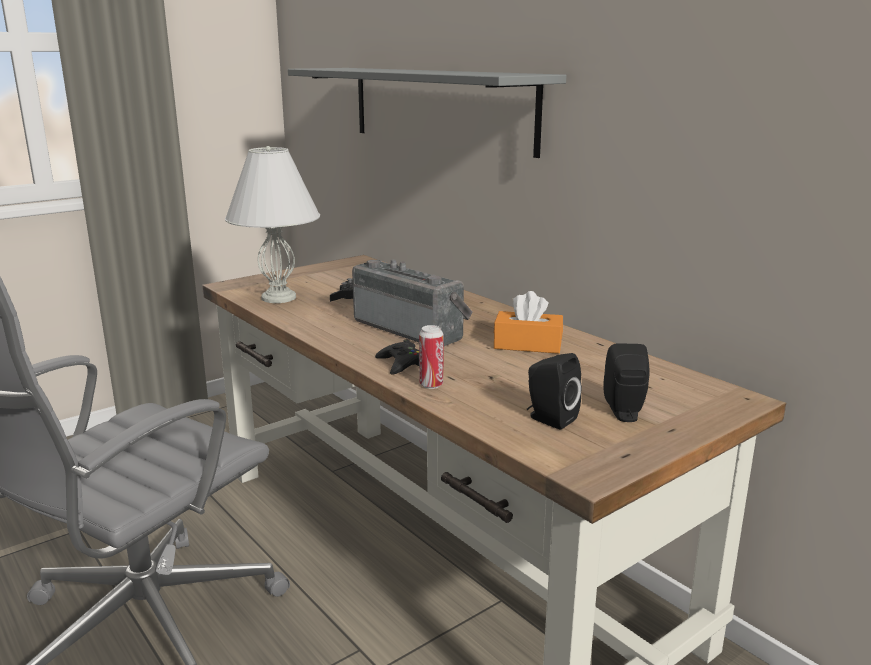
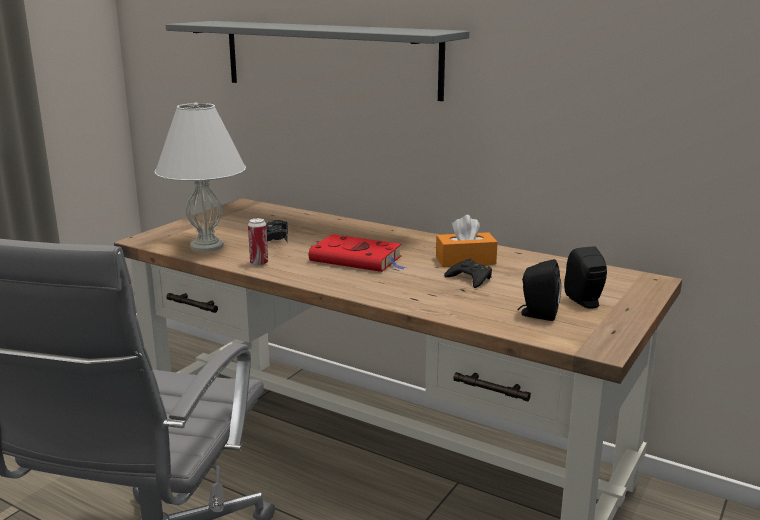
camera: 20 degrees left, 0 degrees up
radio [352,259,473,347] -> red book [309,234,407,272]
black game controller [375,340,419,375] -> black game controller moved to [444,258,492,288]
can [419,325,443,389] -> can moved to [248,218,268,266]

